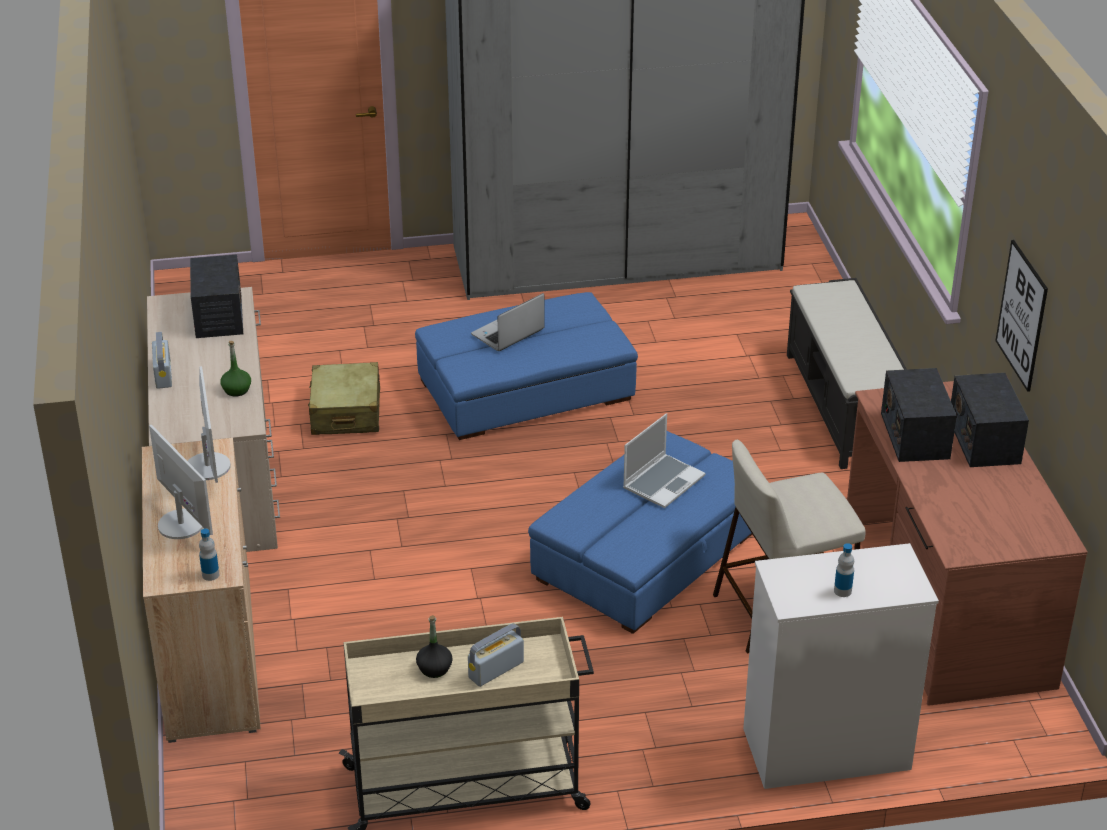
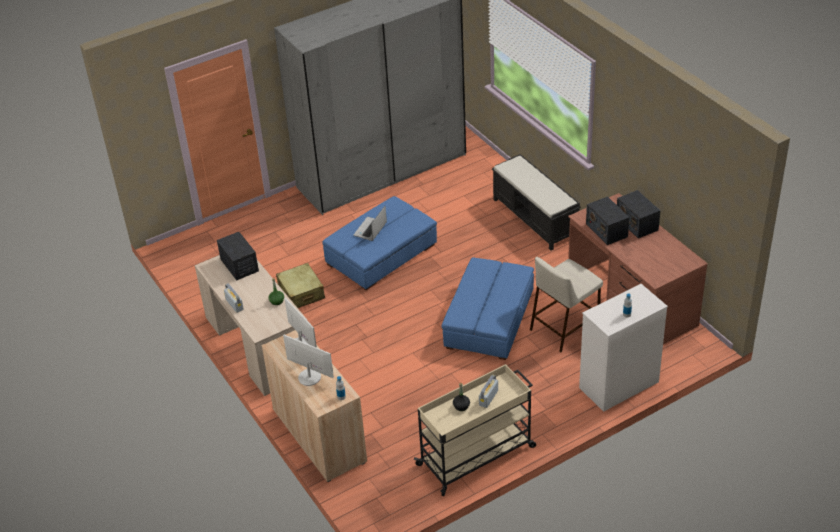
camera: 20 degrees left, 5 degrees up
laptop [623,413,705,508] -> none
picture [995,240,1048,392] -> none

